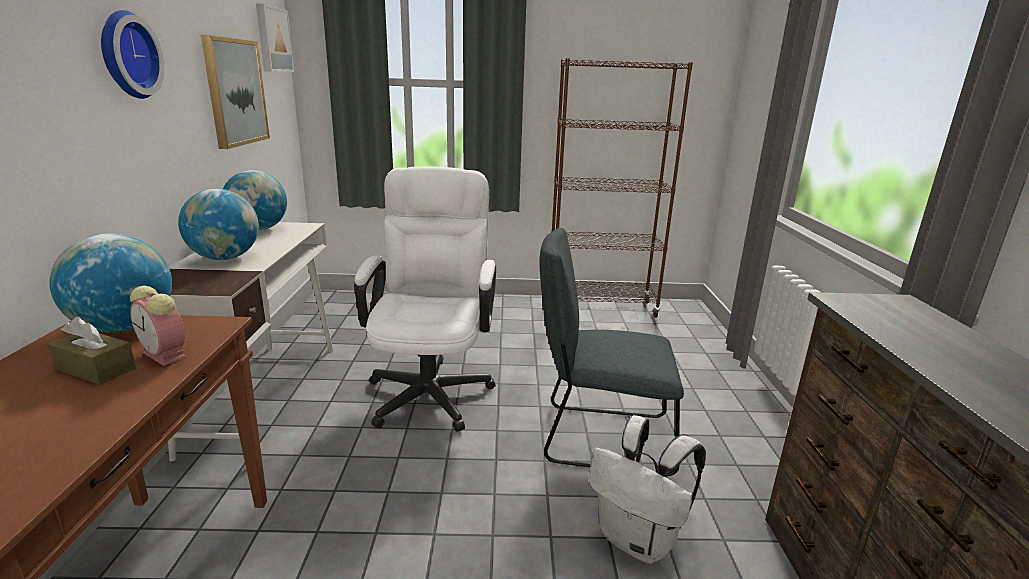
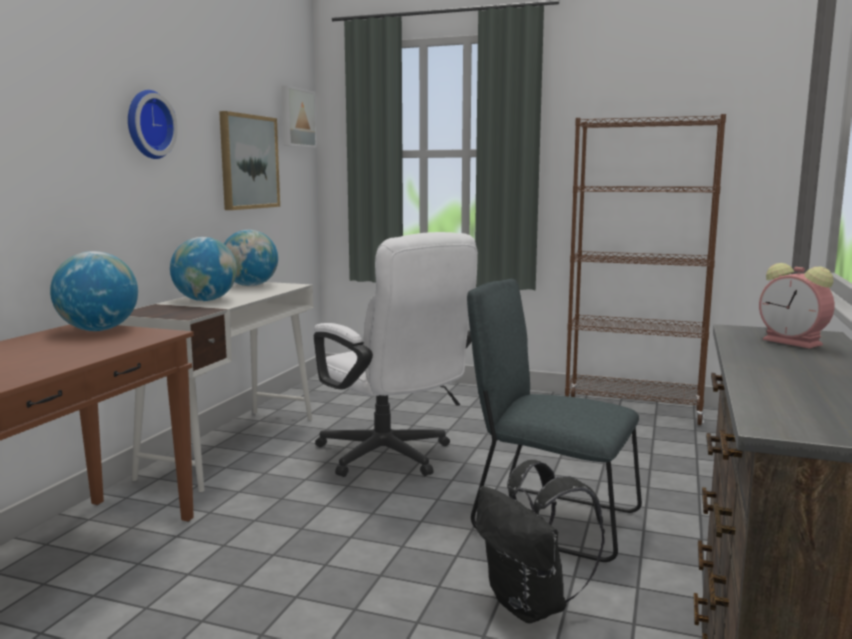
camera: 20 degrees right, 10 degrees down
brown tissue box [47,317,136,385] -> none
alarm clock [130,286,188,366] -> alarm clock moved to [759,263,835,349]
white office chair [354,166,496,432] -> white office chair turned 120 degrees clockwise [314,232,478,477]
white backpack [589,415,706,564] -> black backpack [476,460,605,623]

